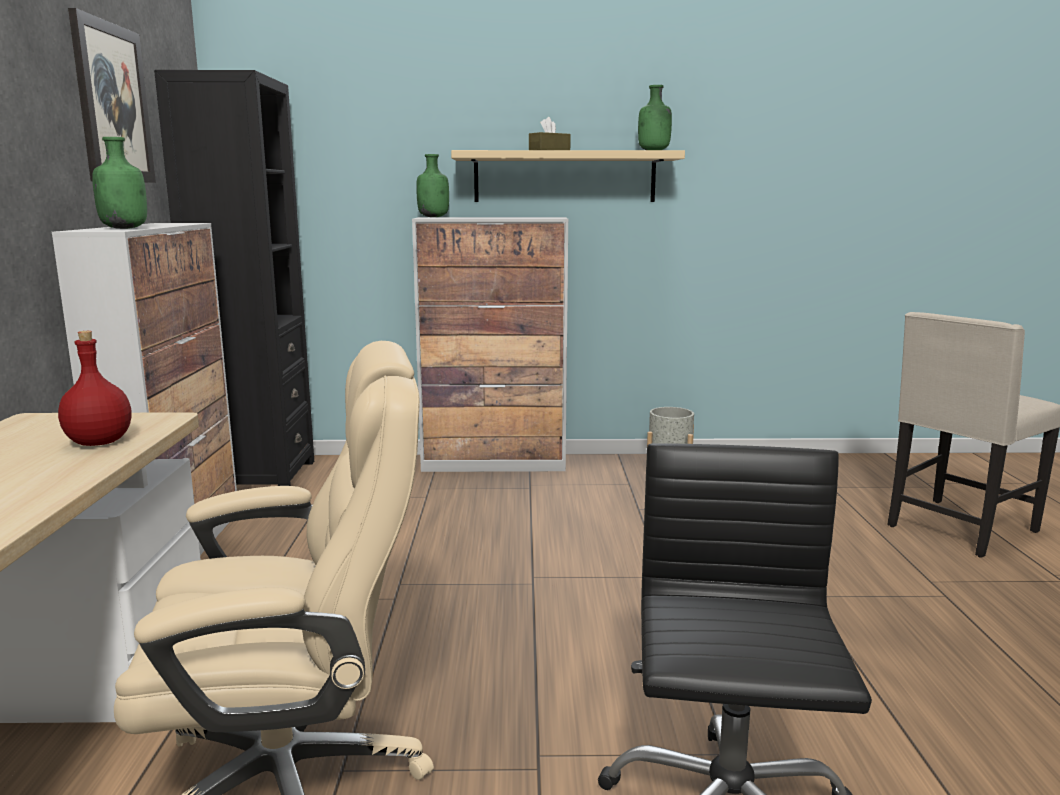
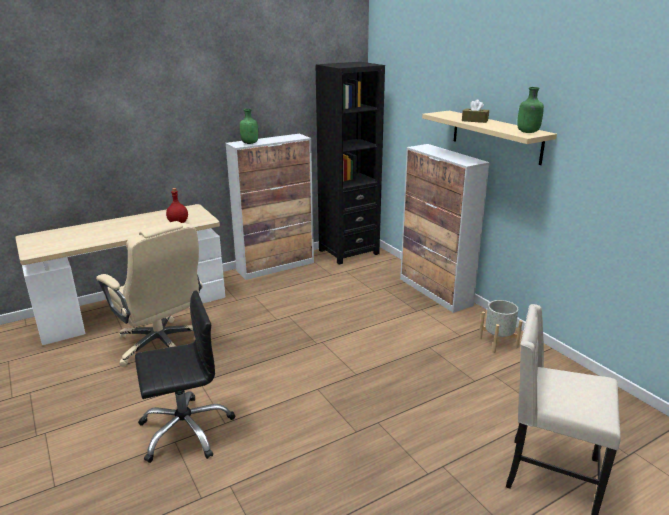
camera: 60 degrees right, 10 degrees up
picture [68,8,156,183] -> none
green bottle [416,154,449,217] -> none

